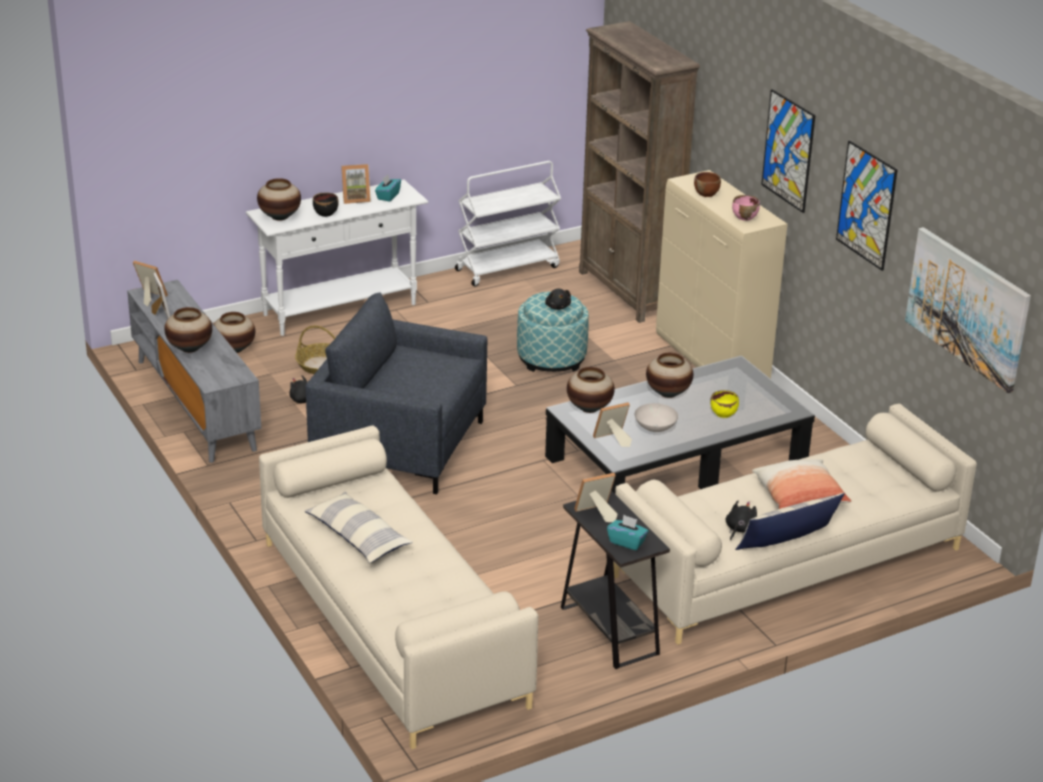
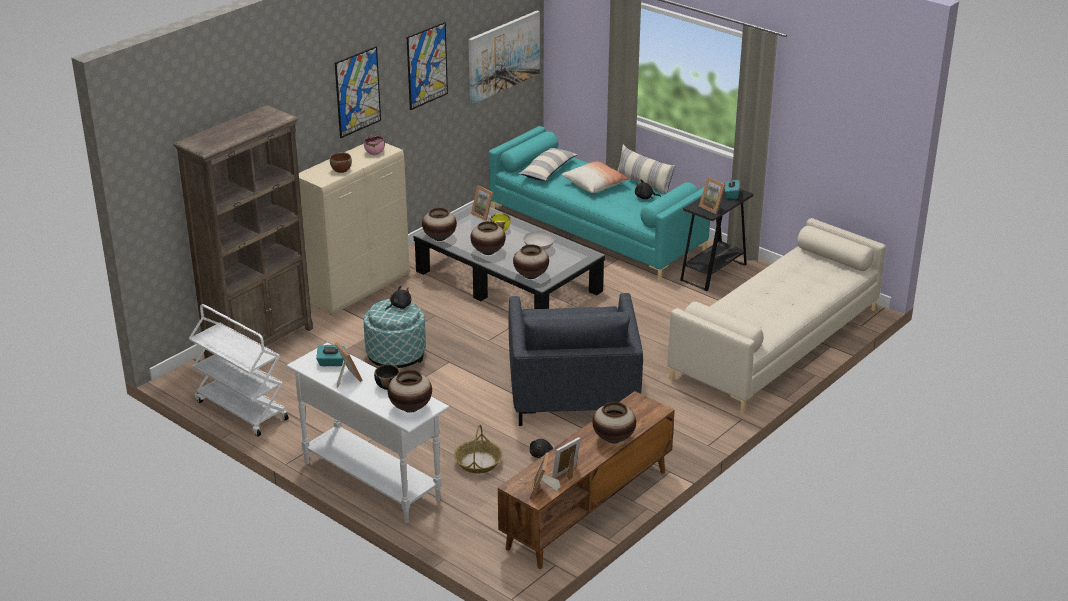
camera: 110 degrees left, 0 degrees up
grey tv stand [127,280,261,463] -> brown tv stand [498,391,675,569]
vase [214,312,255,353] -> vase moved to [422,208,457,241]
pillow [305,492,413,563] -> pillow moved to [518,148,577,181]
picture frame [593,402,632,447] -> picture frame moved to [471,186,493,221]
beige sofa [613,403,977,645] -> turquoise sofa [489,126,710,281]

